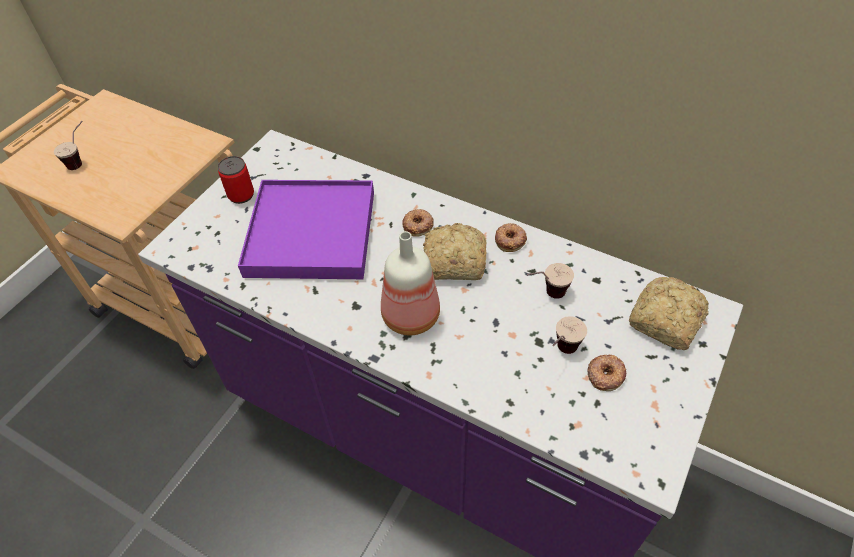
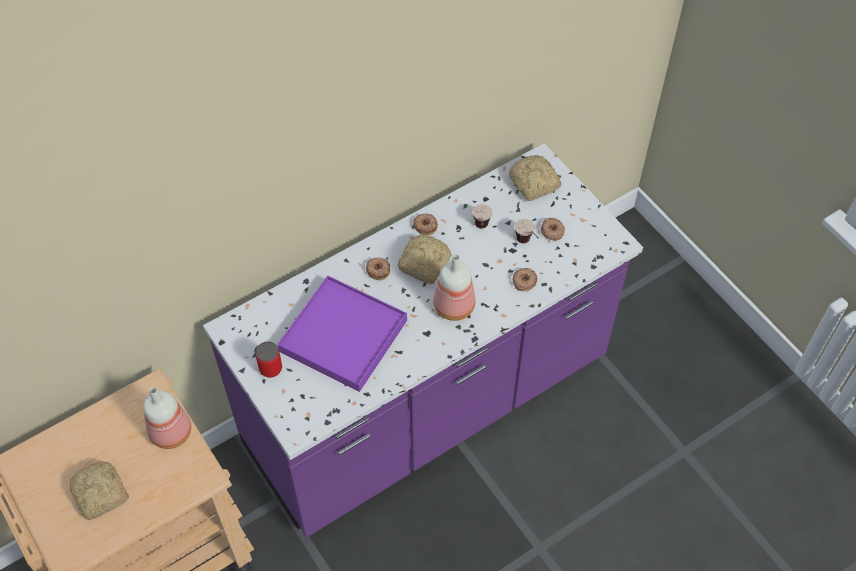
camera: 65 degrees left, 5 degrees up
cup [54,121,83,170] -> bread [70,461,129,520]
none -> bottle [143,387,191,449]
none -> donut [513,268,537,291]

